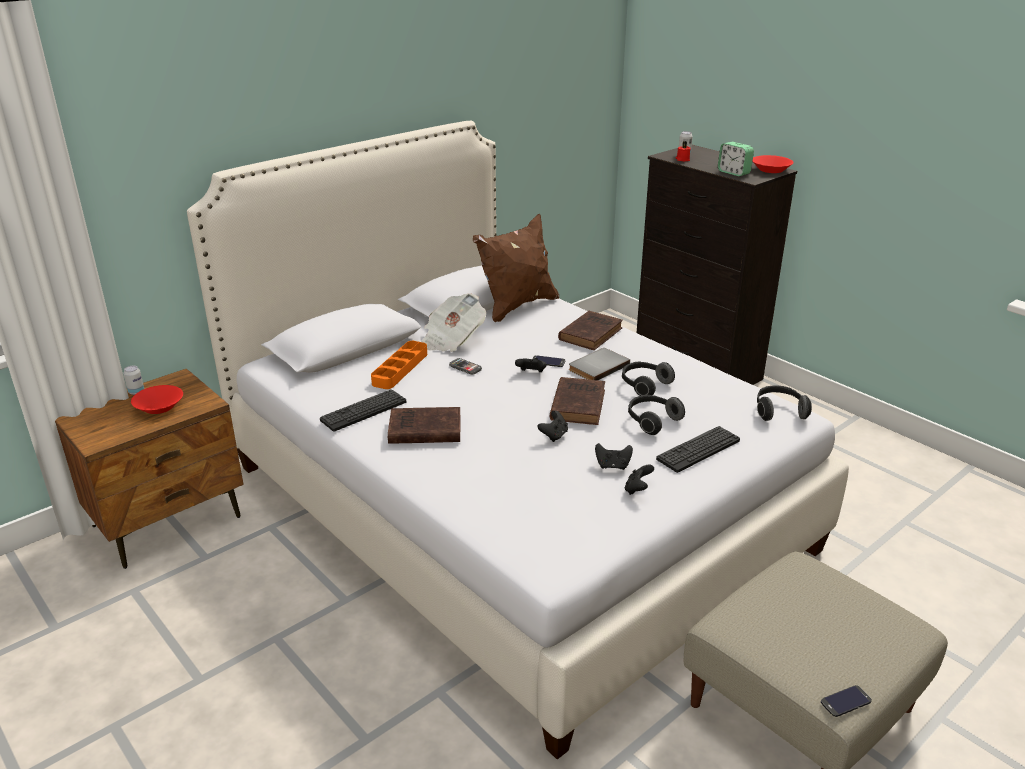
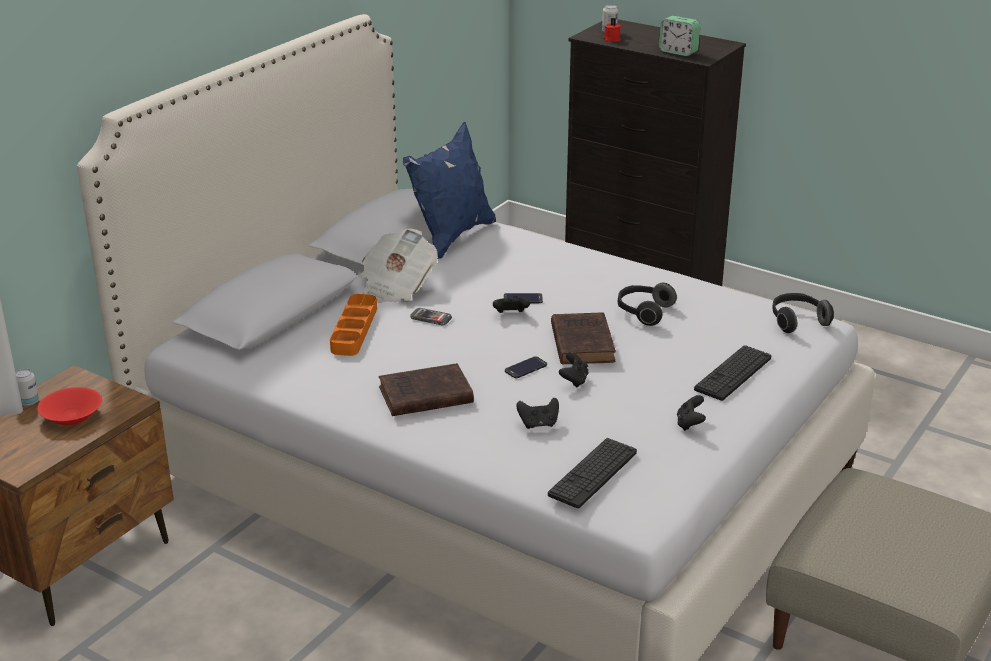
camera: 15 degrees left, 0 degrees up
keyboard [320,389,406,432] -> keyboard moved to [548,438,637,508]
brown pillow [473,214,559,322] -> blue pillow [403,122,496,260]
brown book [558,311,623,350] -> none
grey book [569,348,630,380] -> none
black game controller [595,443,633,470] -> black game controller moved to [516,398,559,429]
headphones [628,395,685,435] -> none
red bowl [752,155,794,173] -> none
phone [821,685,872,717] -> phone moved to [505,356,547,378]

